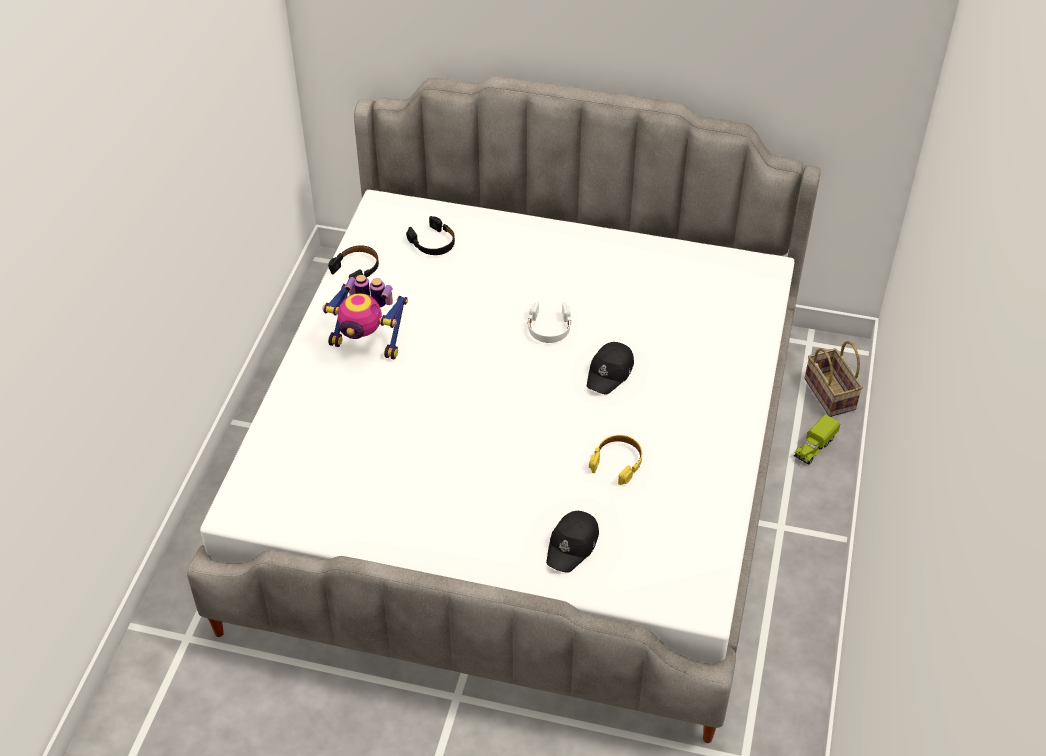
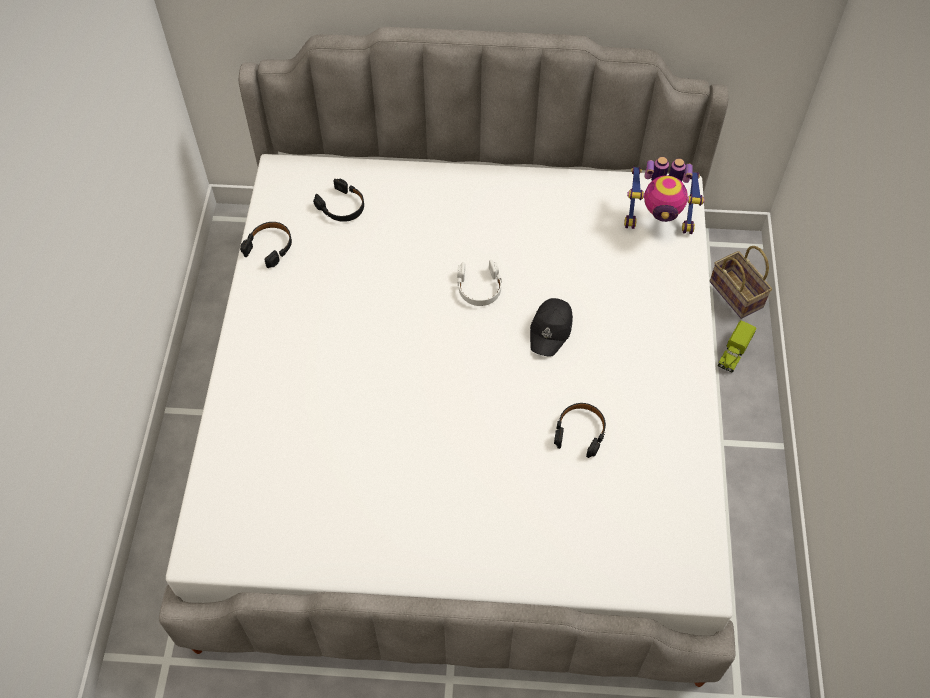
camera: 10 degrees left, 10 degrees up
toy robot [322,275,408,359] -> toy robot moved to [624,157,705,234]
black cap [546,511,599,573] -> none
yellow headphones [589,435,642,485] -> black headphones [554,403,606,458]

